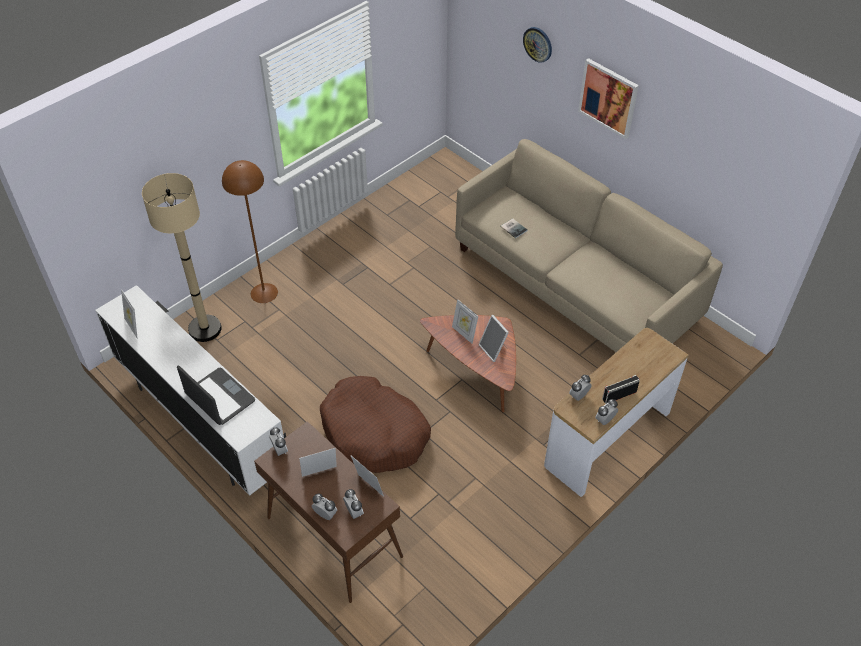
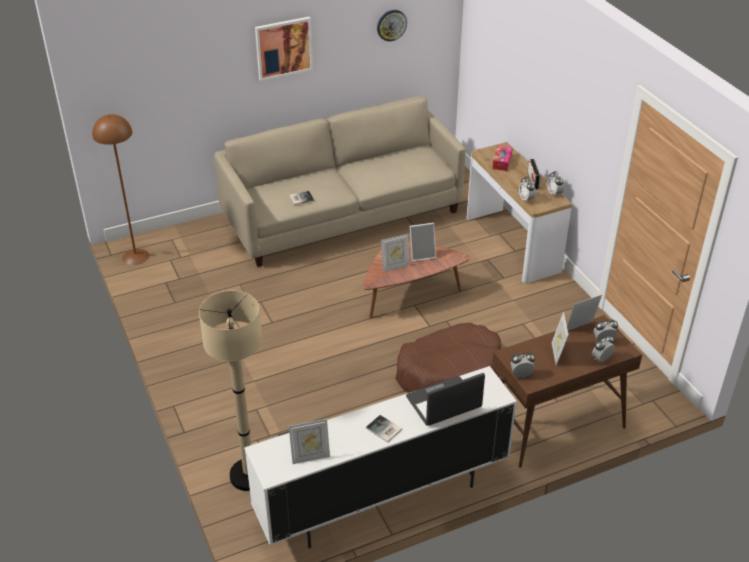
camera: 70 degrees left, 10 degrees down
brown floor lamp [222,160,278,303] -> brown floor lamp moved to [92,114,149,265]
wall clock [523,27,552,63] -> wall clock moved to [377,10,407,41]
none -> book [366,415,402,443]
none -> tissue box [492,146,513,171]

